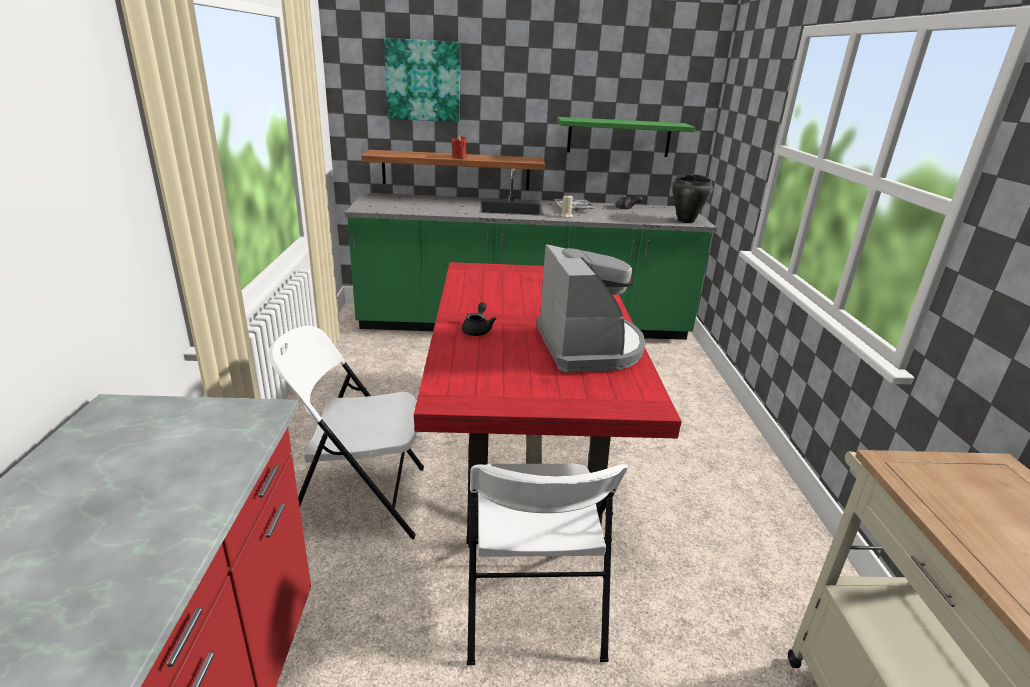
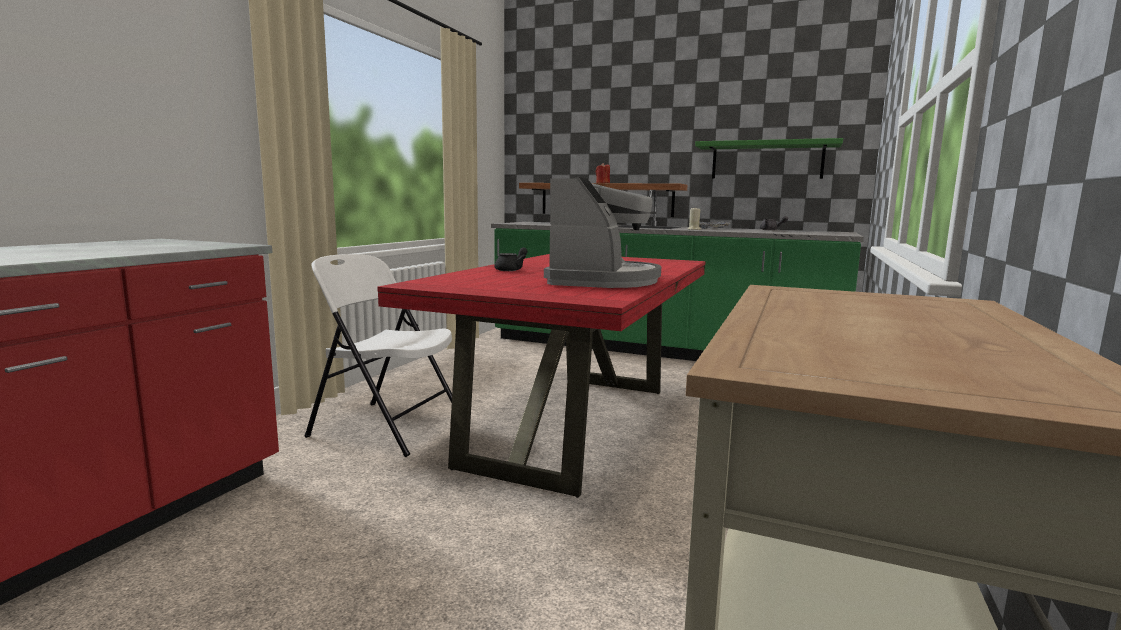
camera: 25 degrees right, 15 degrees down
picture [384,38,460,122] -> none
white chair [467,464,628,665] -> none
black cooking pot [672,174,713,223] -> none

